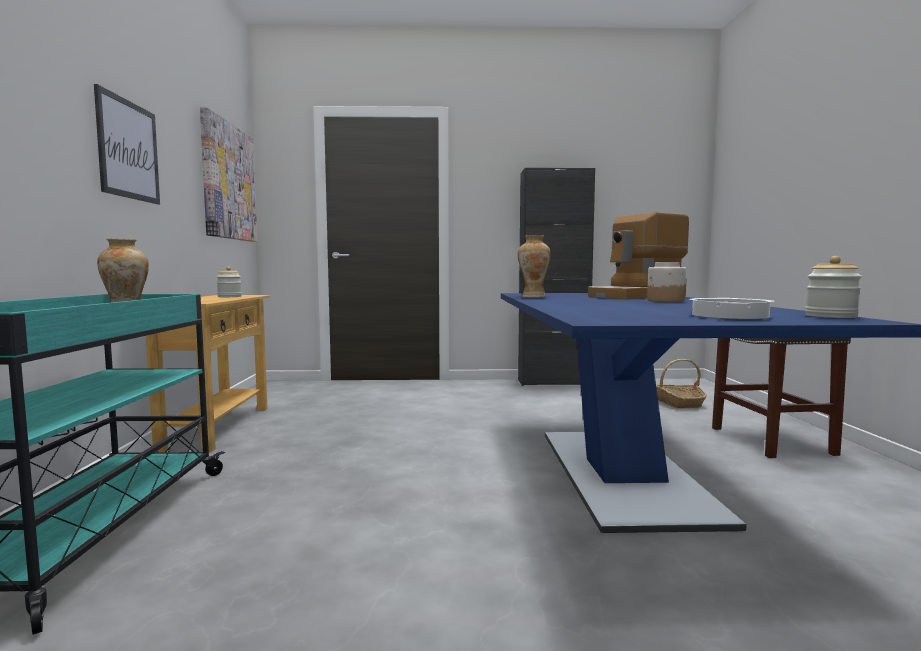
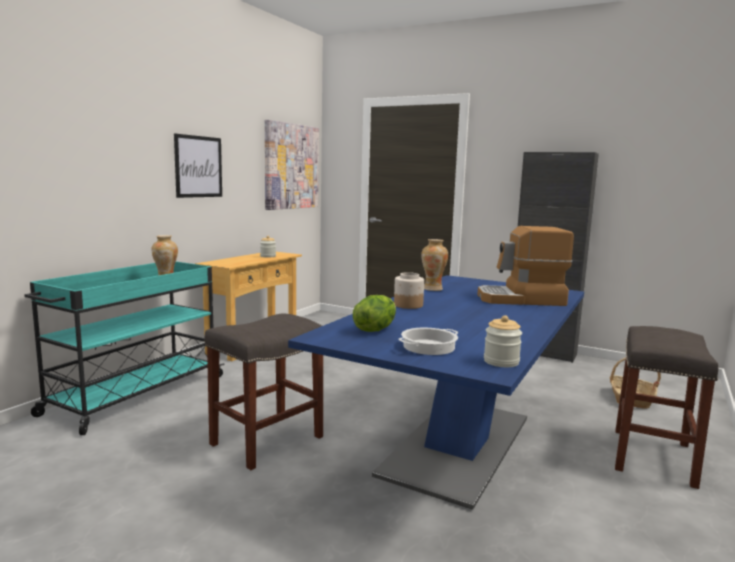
camera: 30 degrees right, 5 degrees up
jar [647,262,686,302] -> jar moved to [394,272,424,309]
none -> grey stool [205,314,323,470]
none -> lettuce [353,295,396,332]

